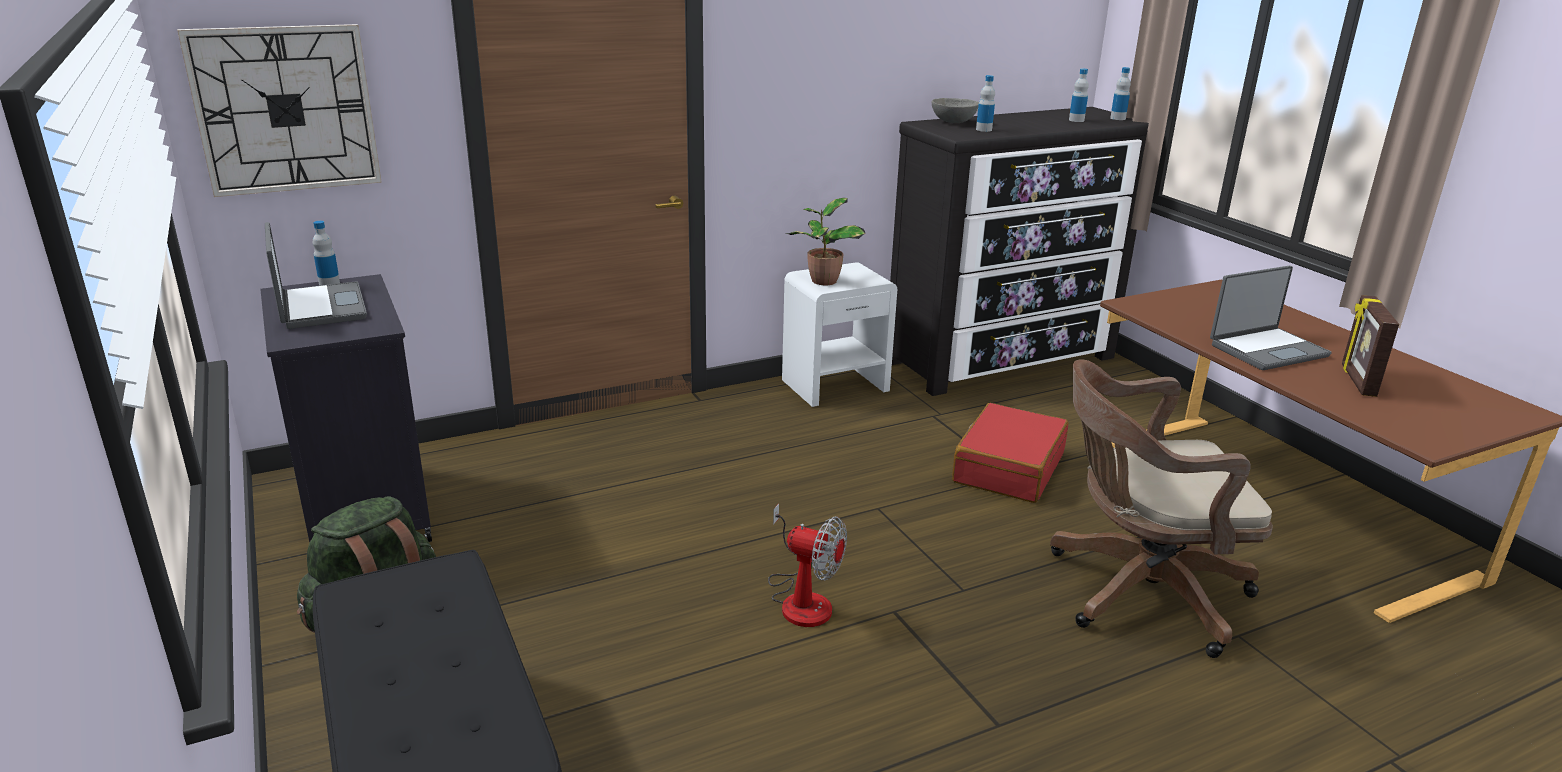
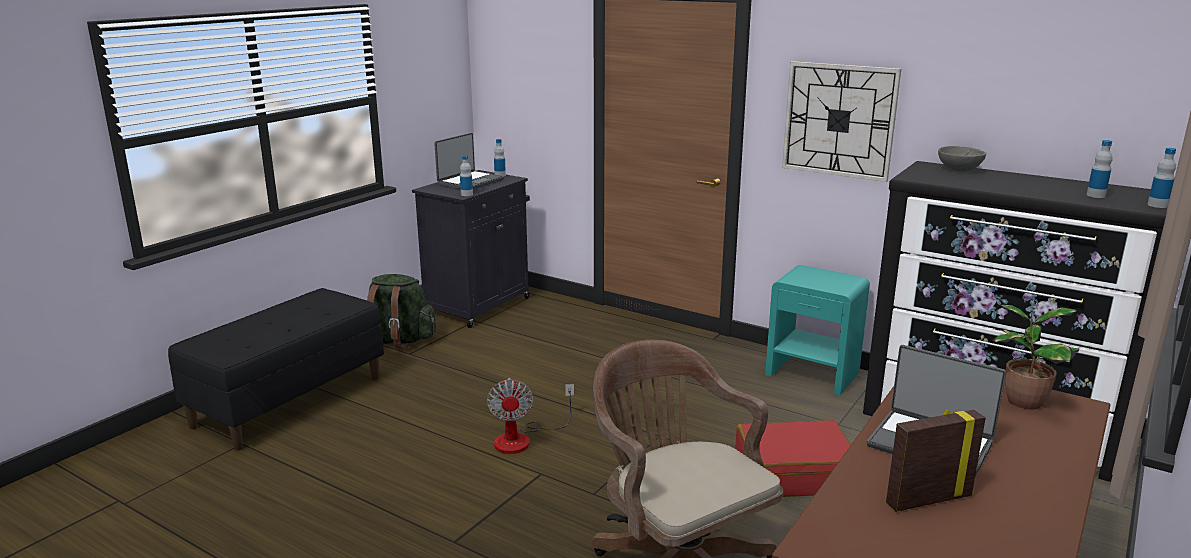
camera: 60 degrees right, 5 degrees down
wall clock [177,24,382,197] -> wall clock moved to [782,61,901,182]
white nightstand [782,262,898,407] -> turquoise nightstand [765,265,870,395]
potted plant [787,198,865,285] -> potted plant moved to [992,304,1080,410]
bottle [976,75,995,132] -> bottle moved to [460,155,473,196]

